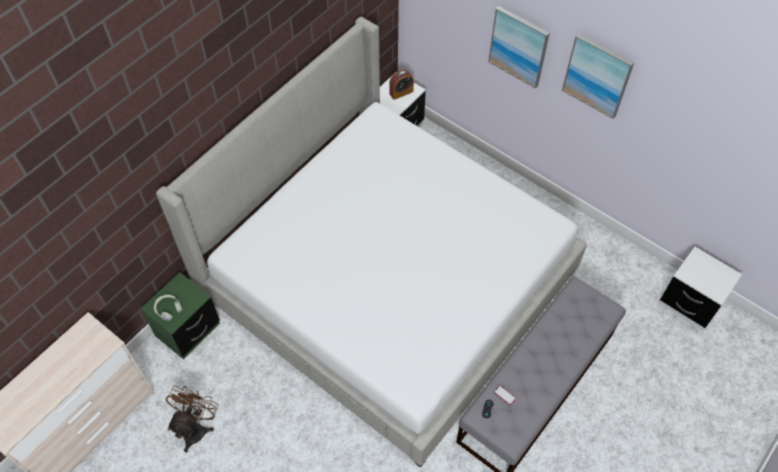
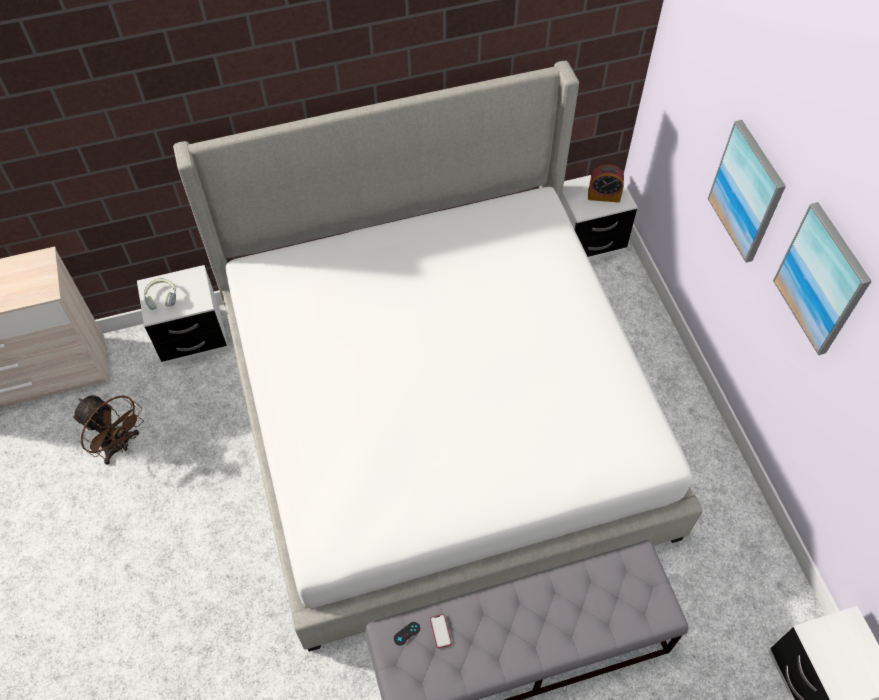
camera: 35 degrees right, 0 degrees up
green nightstand [141,272,220,359] -> white nightstand [137,265,229,366]
brown fan [166,386,219,453] -> brown fan turned 75 degrees clockwise [73,395,144,465]

